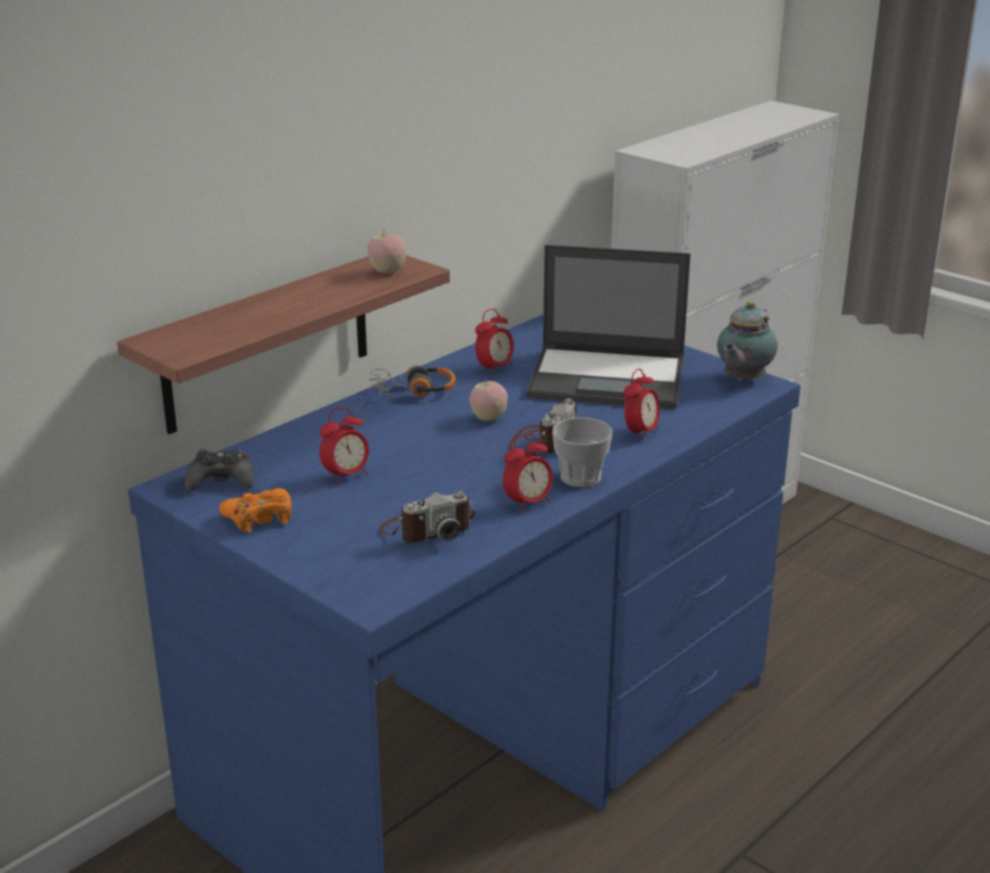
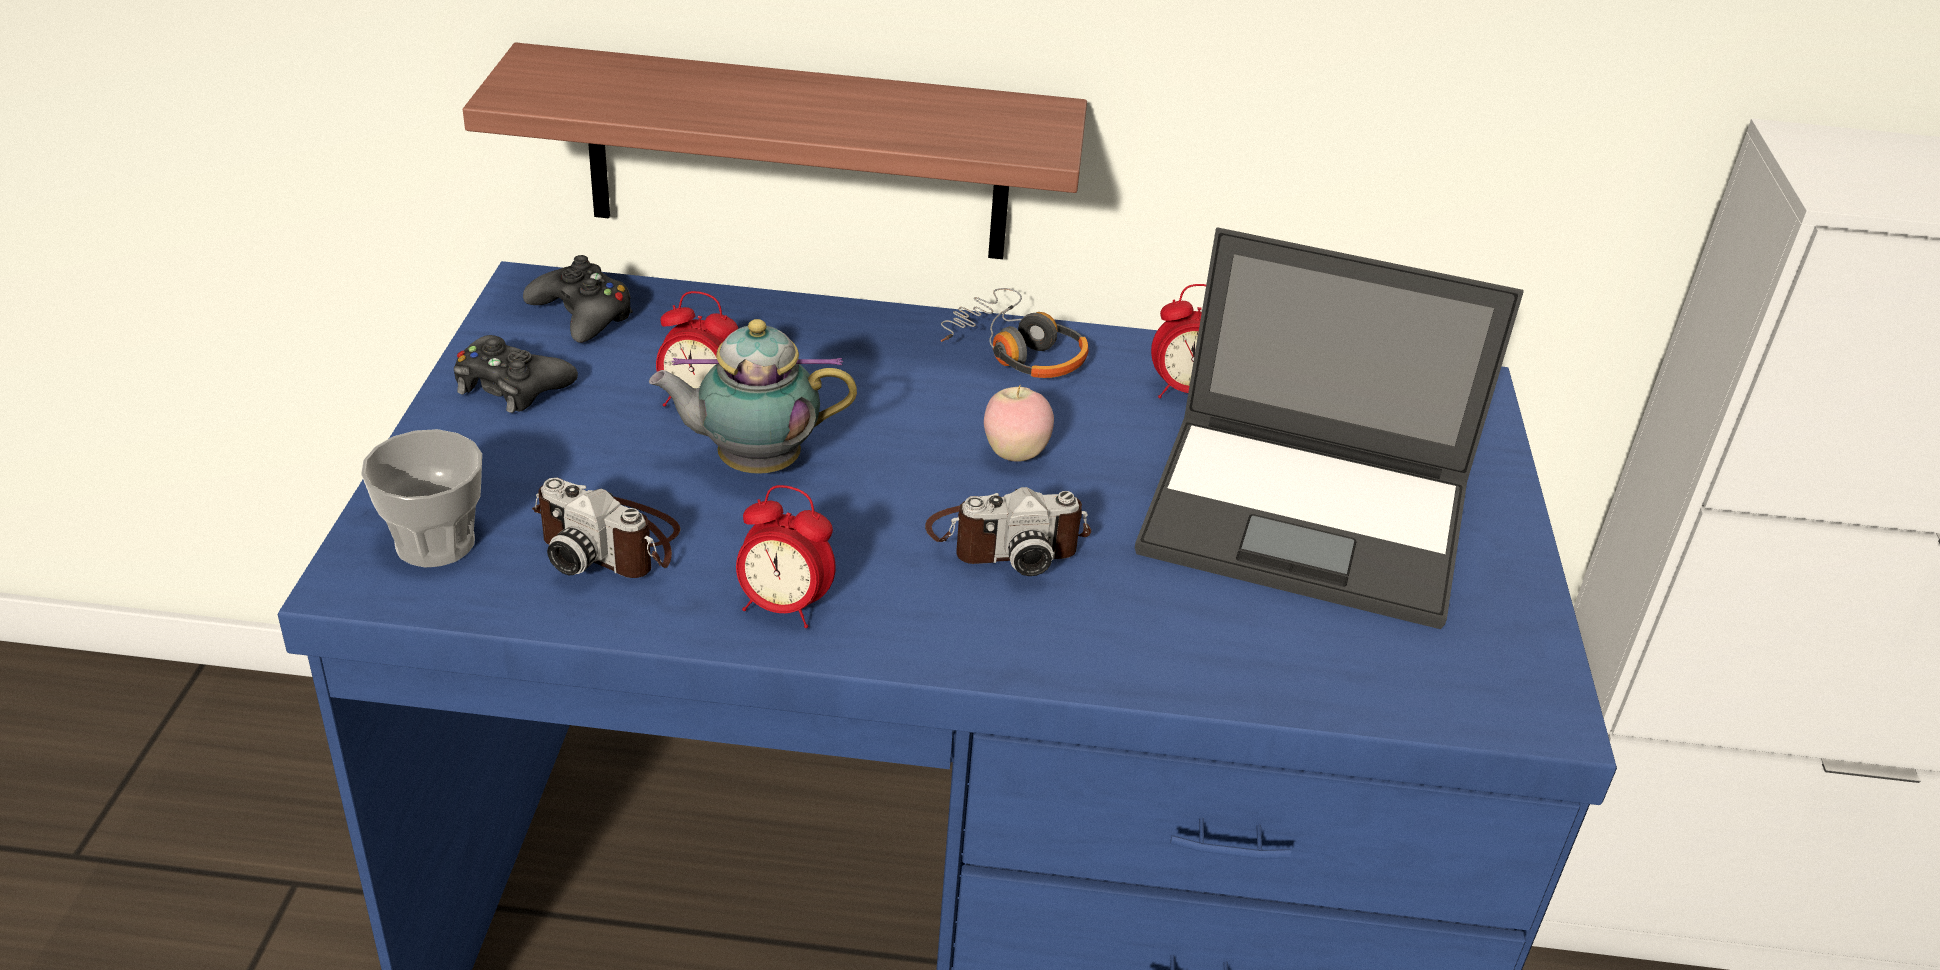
camera: 50 degrees right, 10 degrees up
orange game controller [219,488,292,533] -> black game controller [454,335,578,413]
apple [367,230,406,273] -> none
laptop [526,245,691,409] -> laptop turned 45 degrees counterclockwise [1135,227,1524,629]
cup [552,417,612,487] -> cup moved to [361,429,482,567]
alarm clock [623,369,660,441] -> none
teapot [717,301,778,382] -> teapot moved to [649,319,857,474]

